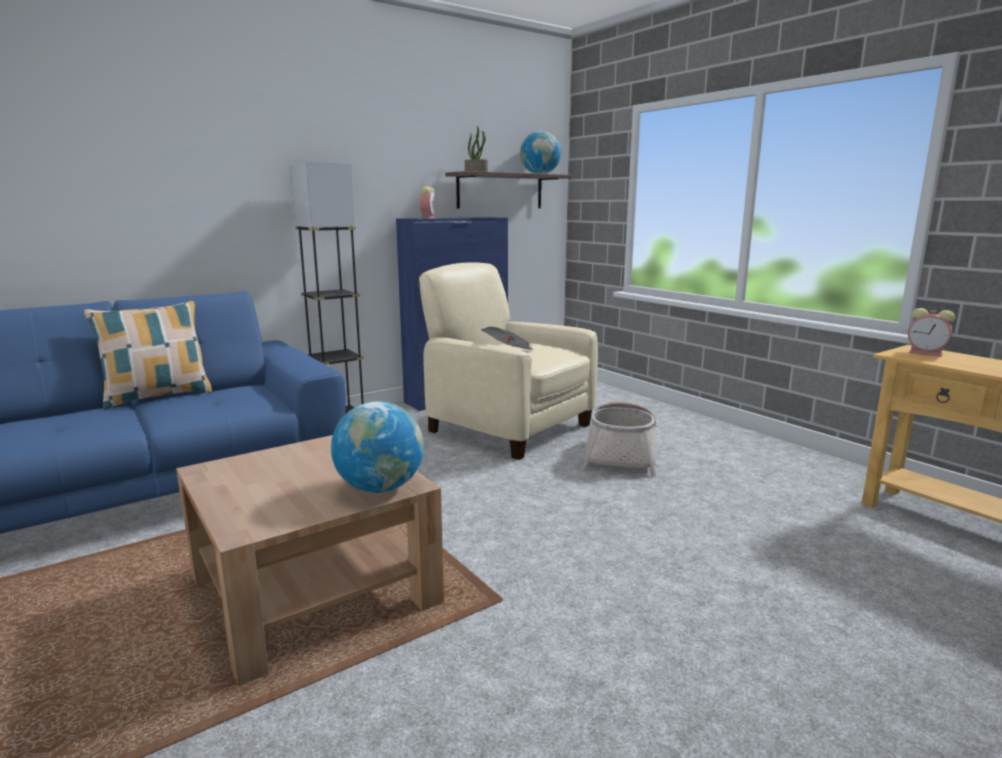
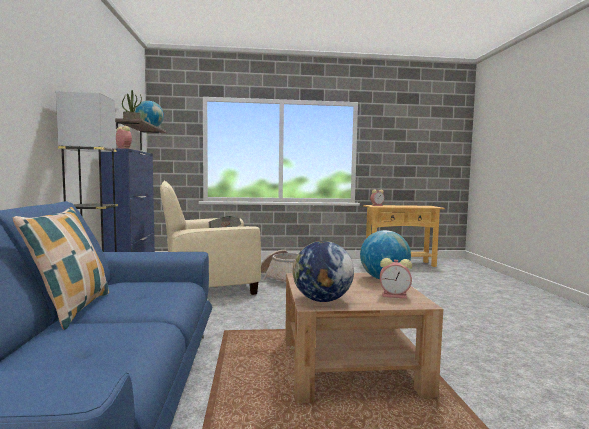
camera: 60 degrees left, 10 degrees down
none -> globe [293,241,354,302]
none -> alarm clock [380,258,412,299]

